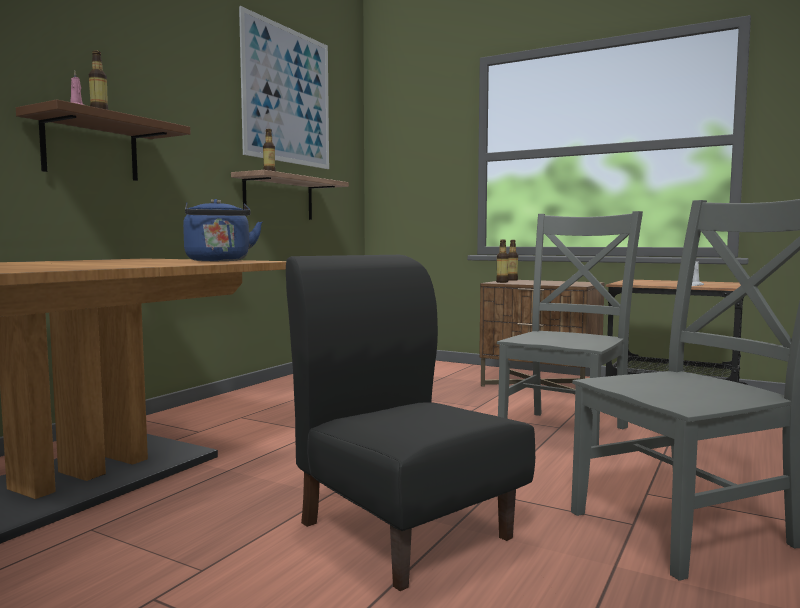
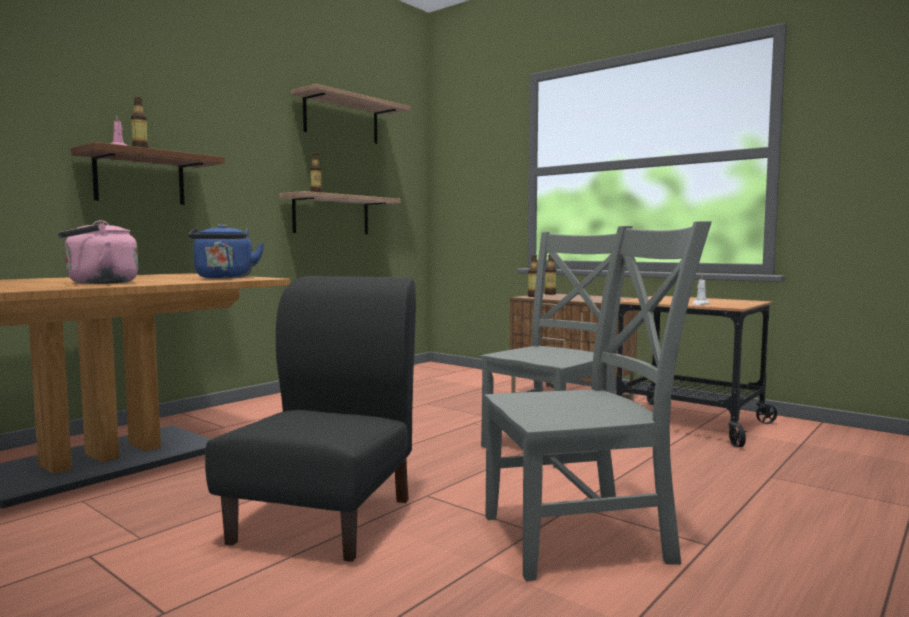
camera: 10 degrees right, 0 degrees up
picture [239,6,329,169] -> shelf [291,84,410,144]
black chair [286,255,535,591] -> black chair turned 45 degrees clockwise [205,276,416,562]
none -> pink kettle [58,220,138,284]

